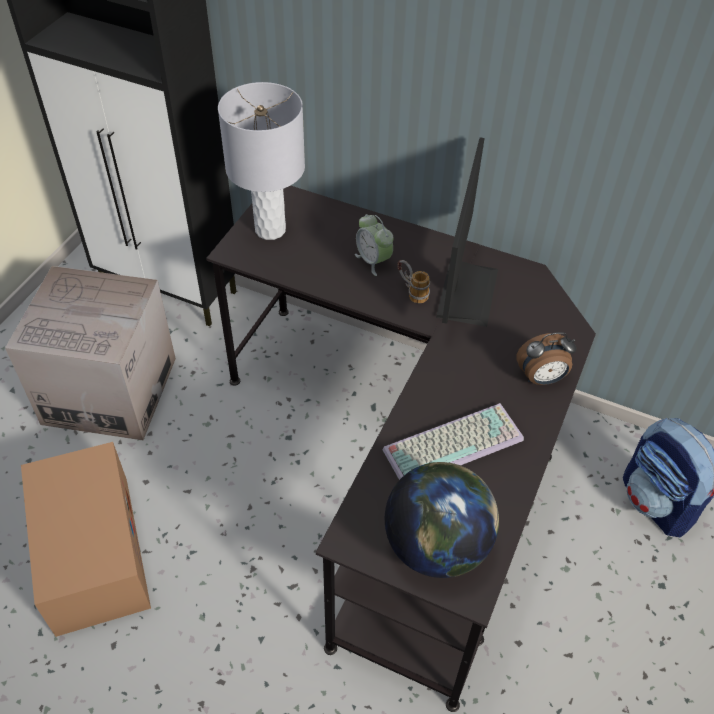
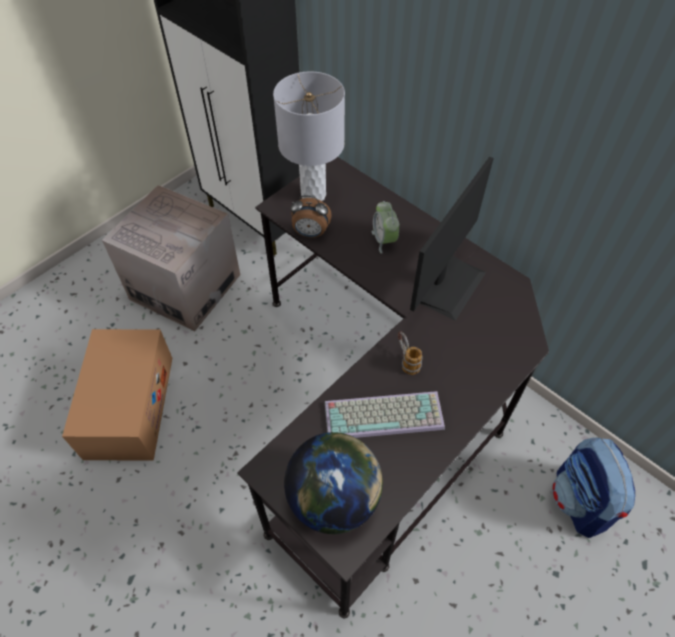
camera: 20 degrees right, 5 degrees up
mug [398,260,430,303] -> mug moved to [398,331,423,375]
alarm clock [516,332,576,385] -> alarm clock moved to [290,196,332,238]

